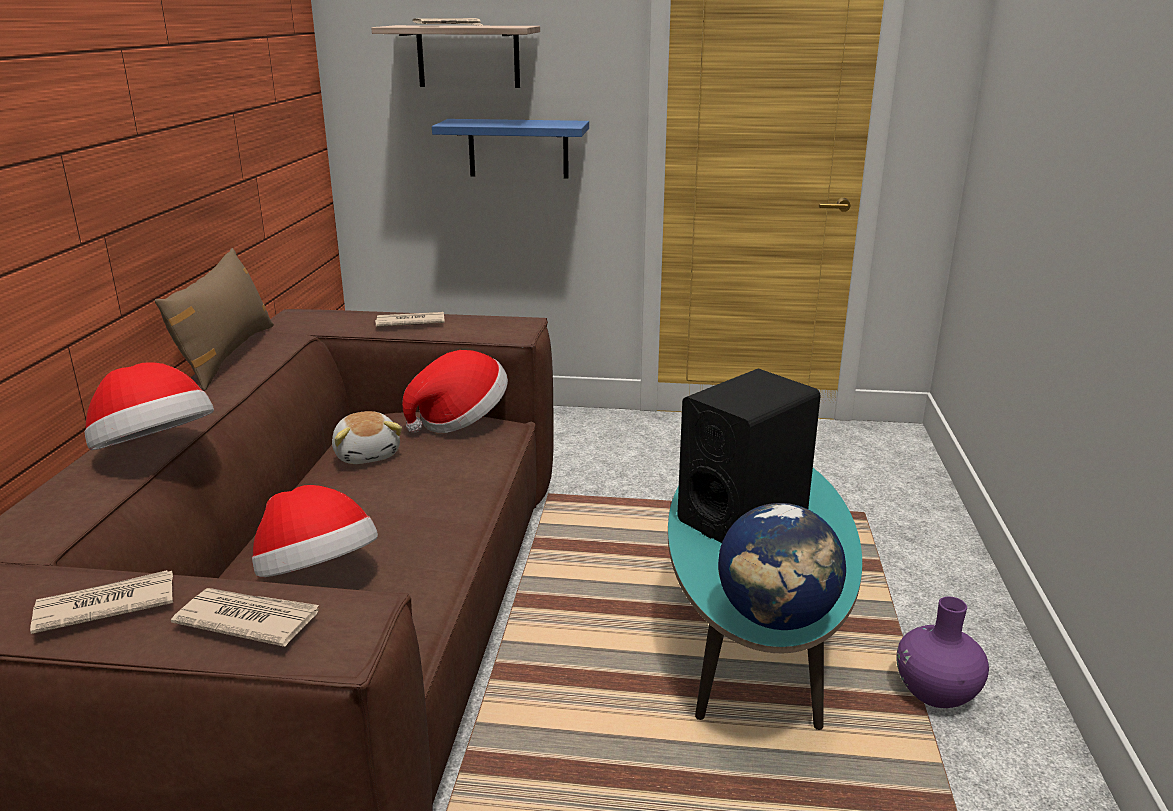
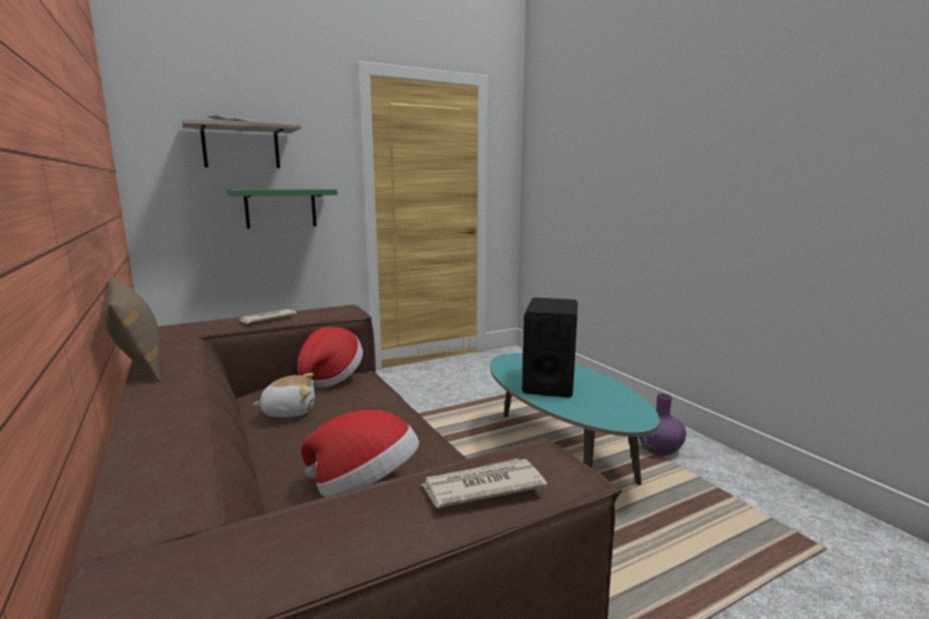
camera: 35 degrees left, 10 degrees down
newspaper [30,570,173,634] -> none
hat [84,362,214,450] -> none
plush toy [332,411,402,464] -> plush toy turned 45 degrees counterclockwise [253,373,315,417]
blue shelf [432,119,589,178] -> green shelf [227,189,338,229]
globe [718,503,846,630] -> none

